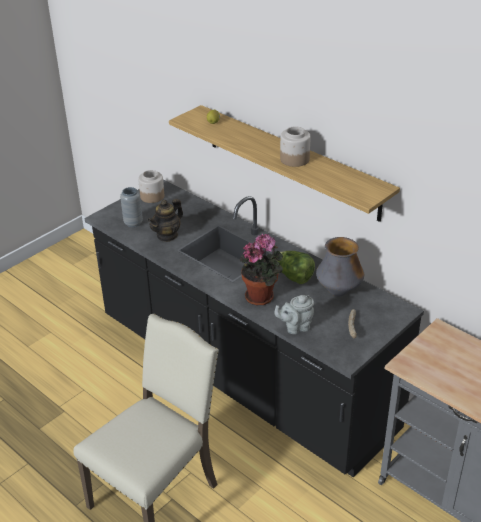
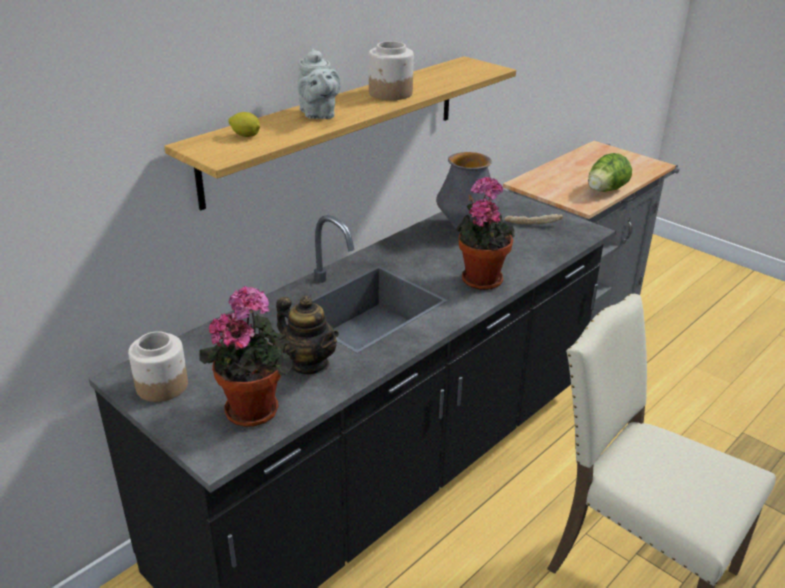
camera: 90 degrees left, 5 degrees down
grey vase [120,187,143,227] -> potted plant [199,286,292,427]
grey teapot [274,295,314,334] -> grey teapot moved to [298,48,341,119]
lettuce [275,251,315,284] -> lettuce moved to [588,153,632,192]

